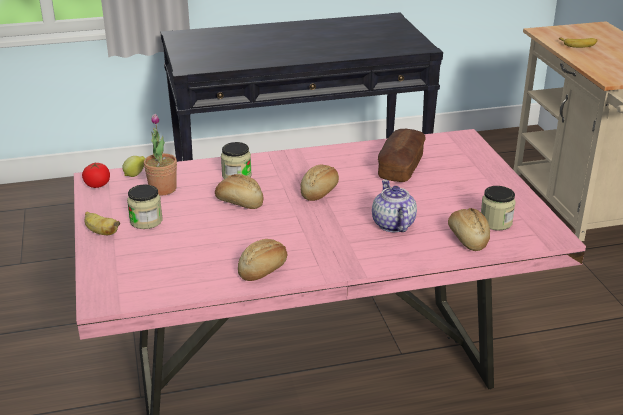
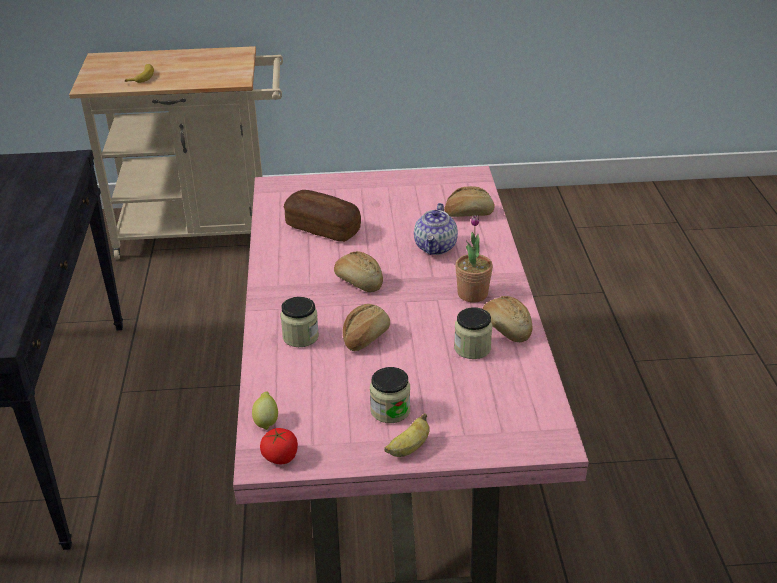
camera: 80 degrees left, 5 degrees up
potted plant [144,114,177,195] -> potted plant moved to [455,215,493,302]
teapot [372,180,417,232] -> teapot turned 75 degrees counterclockwise [414,203,458,255]
jar [481,186,516,230] -> jar moved to [454,307,492,359]

